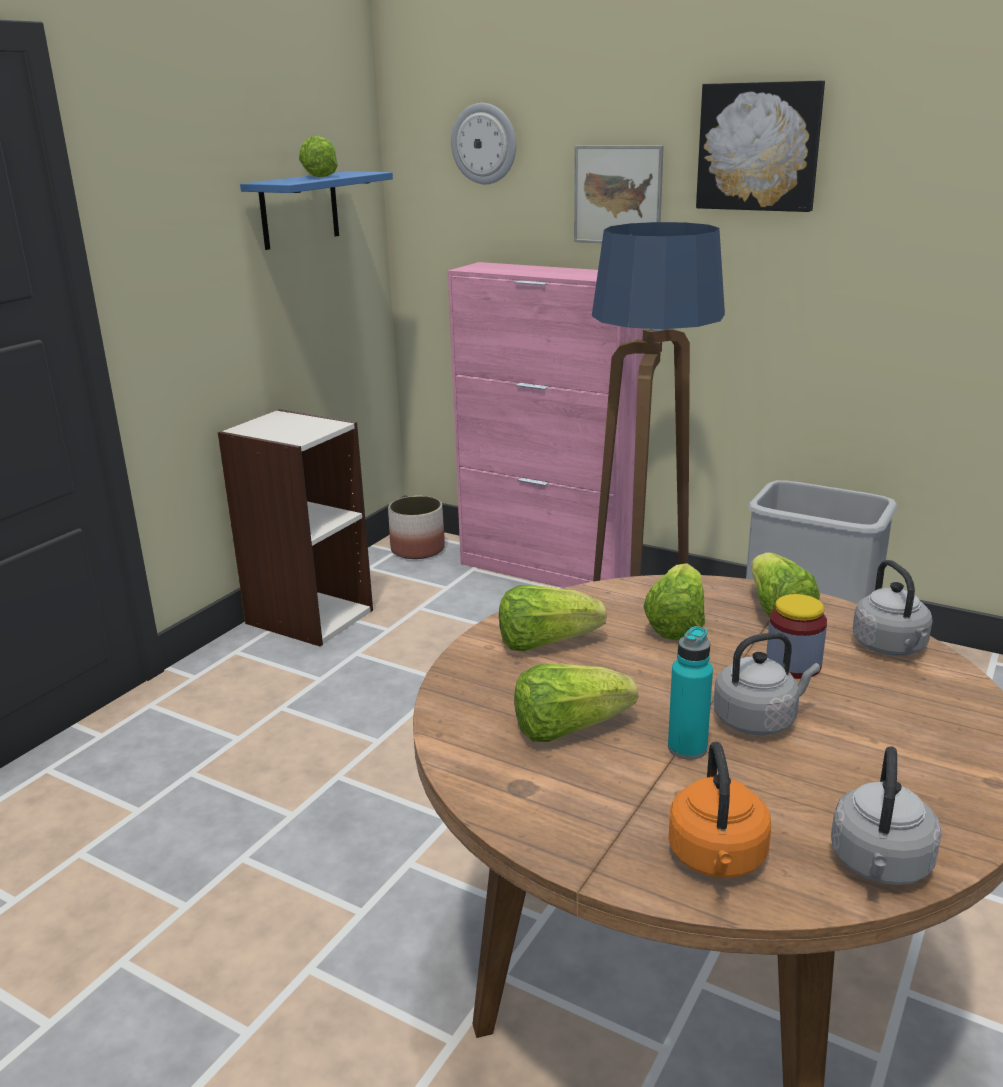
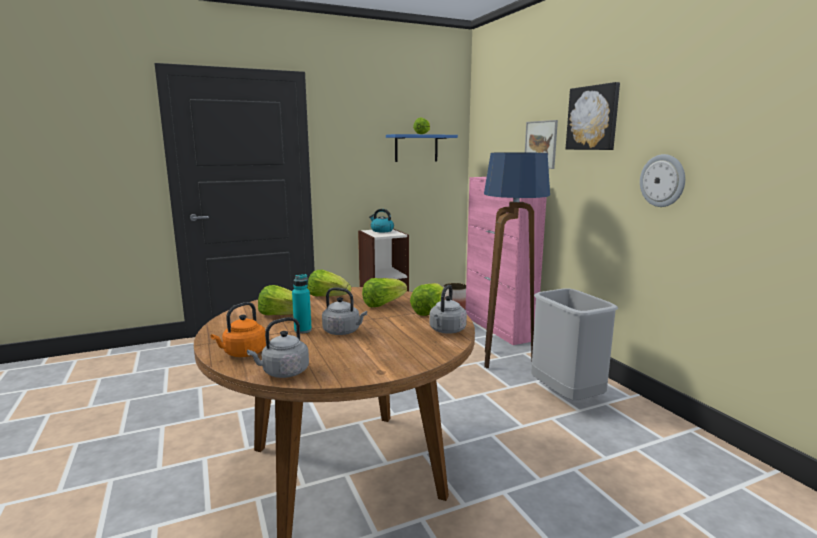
camera: 35 degrees right, 10 degrees down
wall clock [451,103,516,184] -> wall clock moved to [640,154,685,207]
jar [766,594,827,679] -> none
none -> kettle [369,209,394,232]

